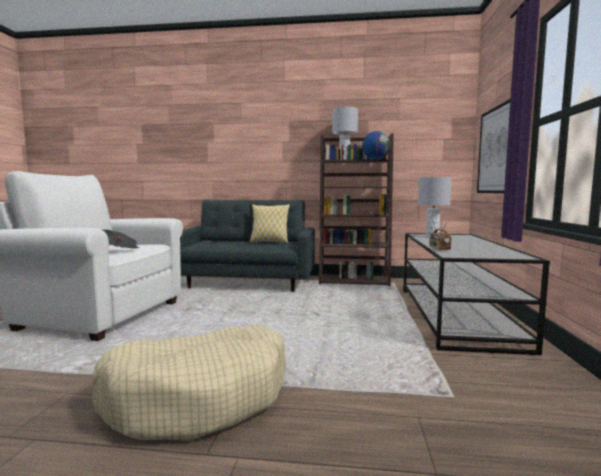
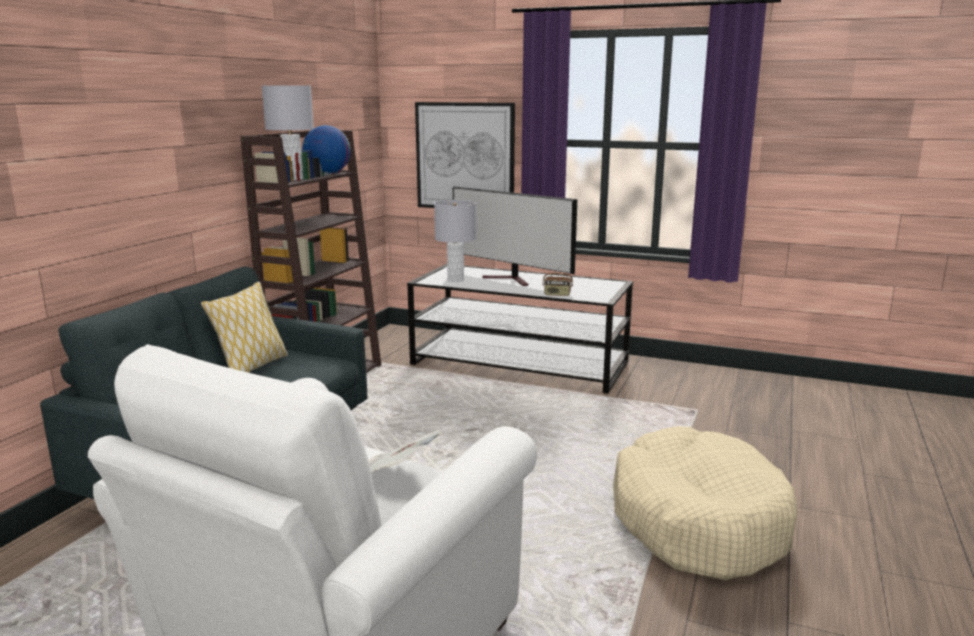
camera: 75 degrees left, 10 degrees up
none -> television [453,186,577,286]

